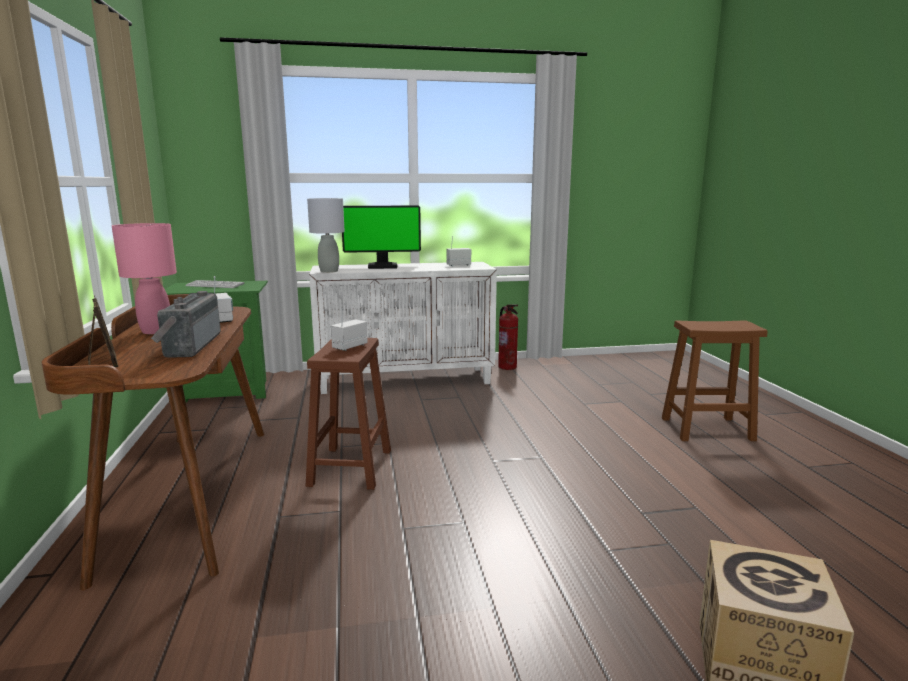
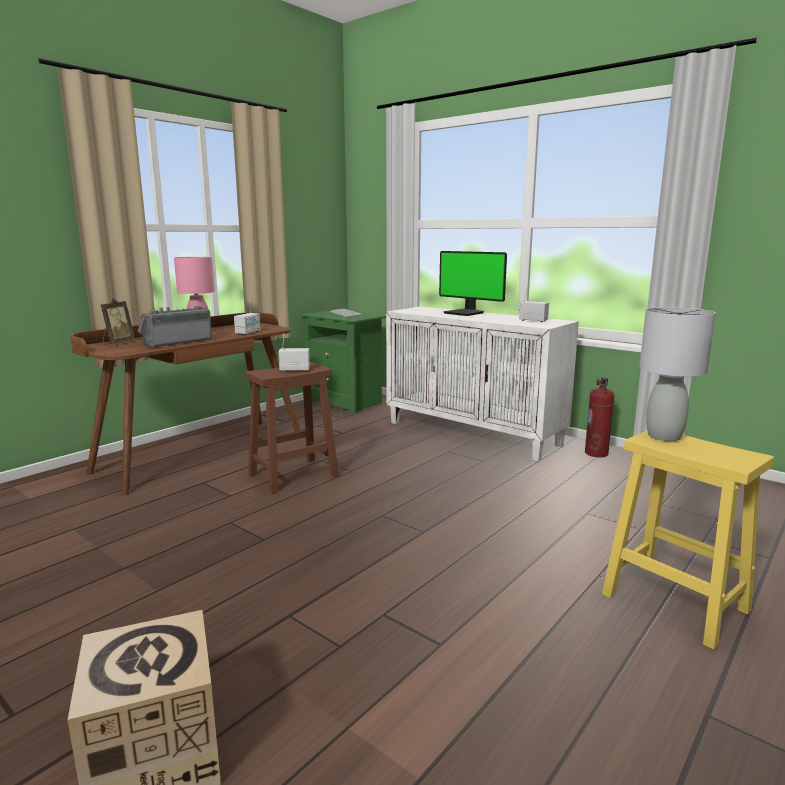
camera: 50 degrees right, 0 degrees up
grey table lamp [307,198,345,273] -> grey table lamp moved to [639,307,716,441]
brown stool [662,320,768,441] -> yellow stool [602,431,774,650]

